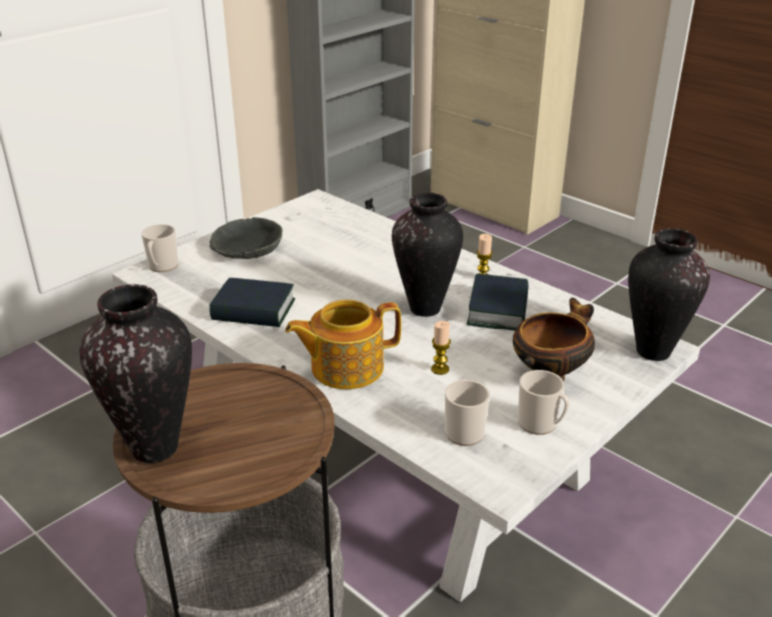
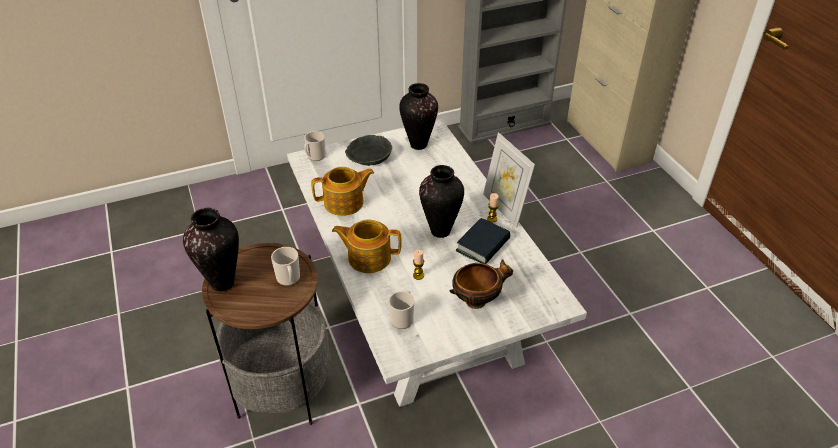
camera: 25 degrees right, 10 degrees up
book [209,278,295,327] -> teapot [311,167,374,216]
mug [518,370,570,435] -> mug moved to [271,247,300,286]
vase [628,228,710,361] -> vase moved to [399,83,438,150]
none -> picture frame [483,132,535,228]

